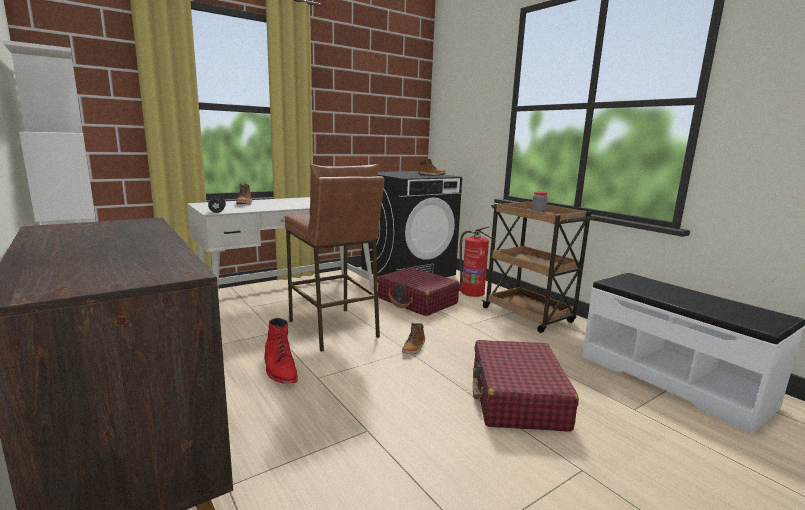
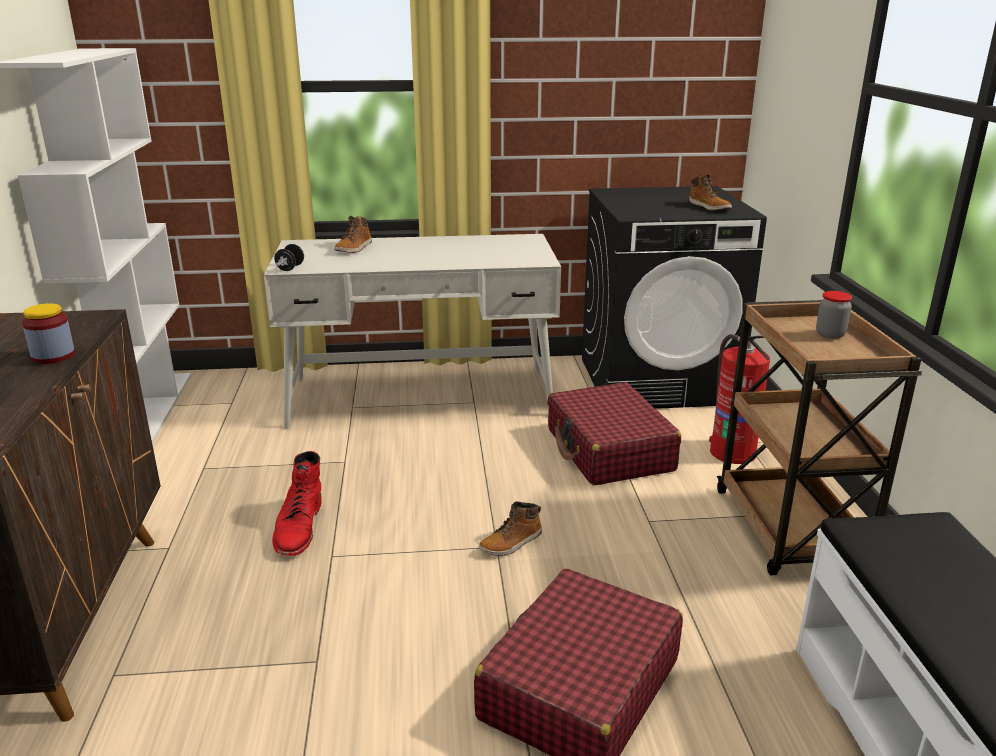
camera: 30 degrees right, 10 degrees up
brown stool [285,164,384,351] -> none
none -> jar [22,303,75,364]

